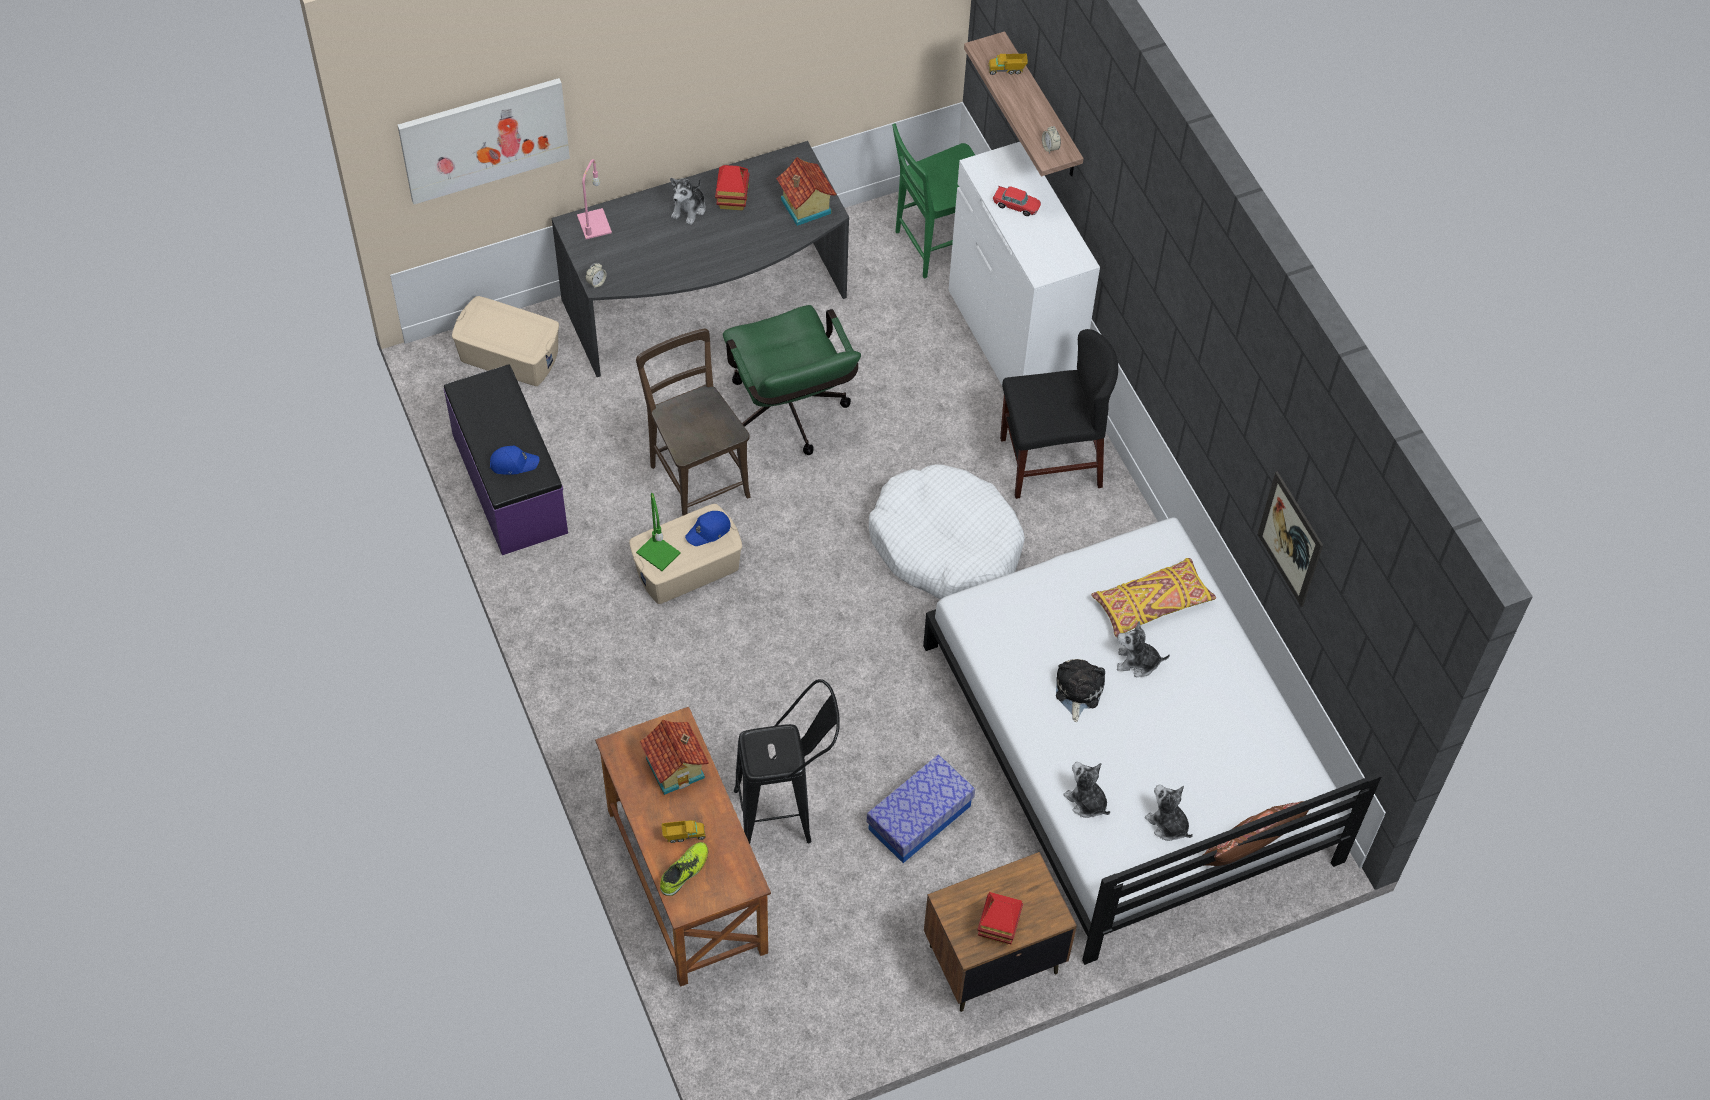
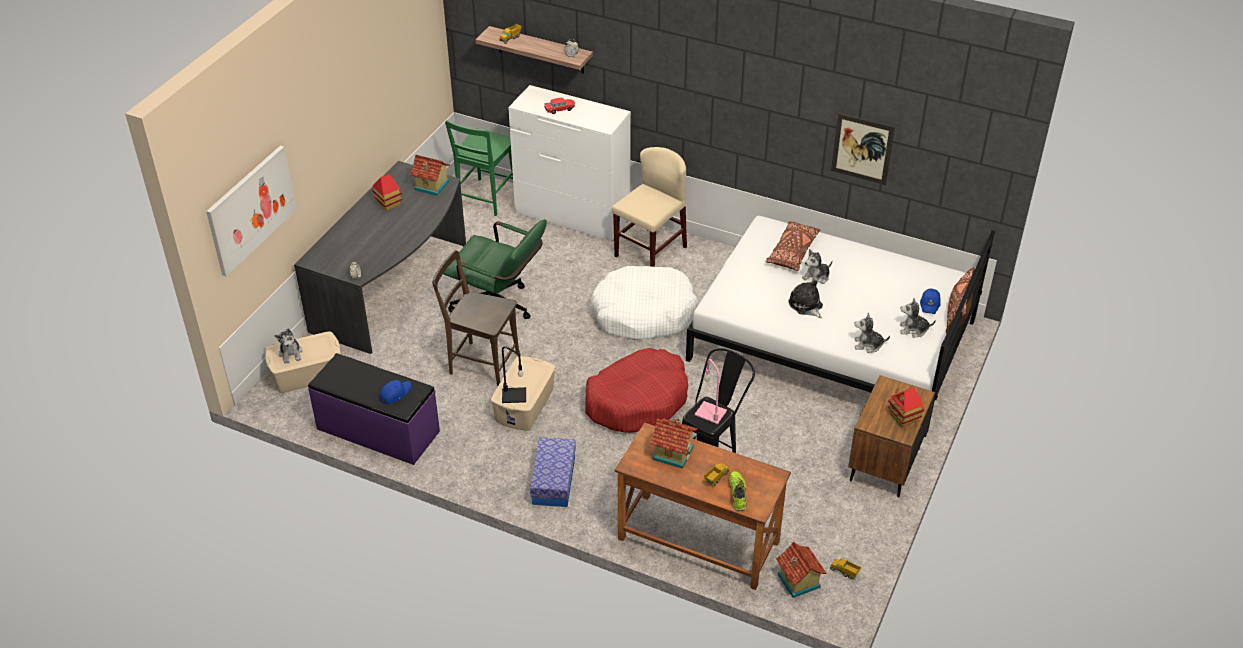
camera: 40 degrees left, 15 degrees down
pink table lamp [577,159,612,239] -> pink table lamp moved to [694,359,727,424]
green table lamp [636,493,681,571] -> black table lamp [502,346,526,403]
plush toy [670,178,706,225] -> plush toy moved to [274,329,303,364]
blue cap [685,511,731,546] -> blue cap moved to [920,289,941,314]
storage box [866,754,975,863] -> storage box moved to [530,437,576,507]
black chair [1000,329,1118,499] -> beige chair [612,147,687,267]
yellow pillow [1091,558,1216,637] -> brown pillow [765,221,821,271]
none -> red dog bed [585,348,688,433]
none -> toy house [776,542,826,598]
none -> toy truck [830,558,861,579]

